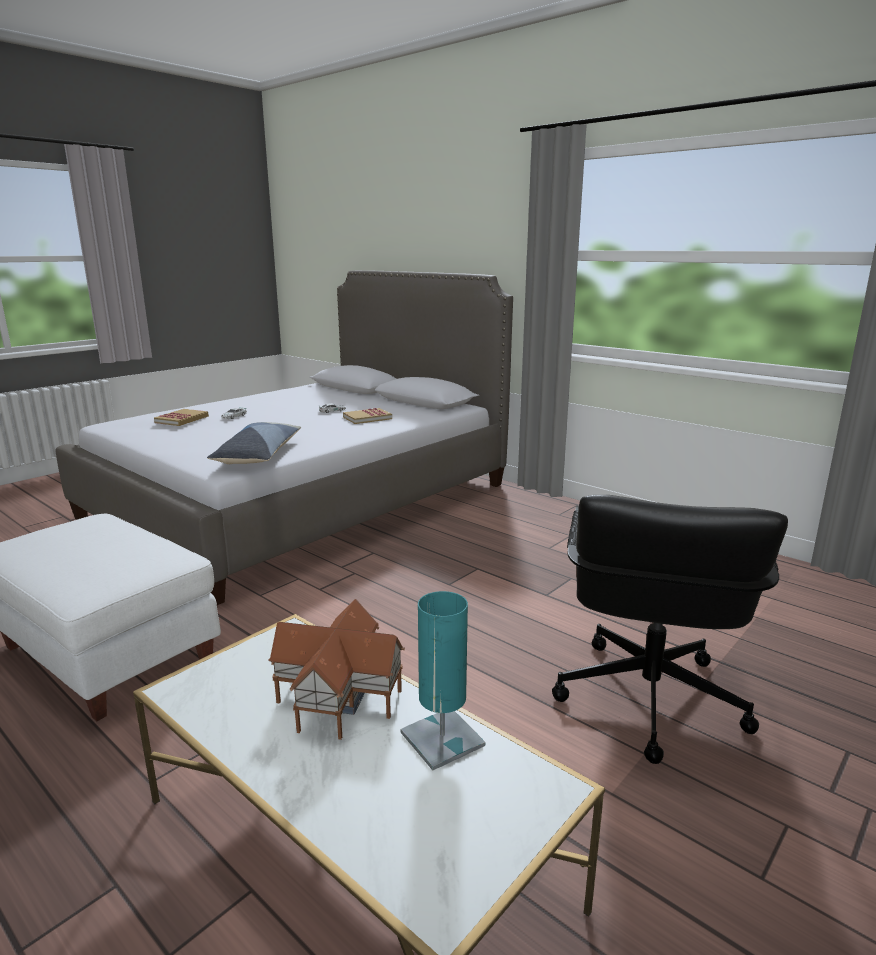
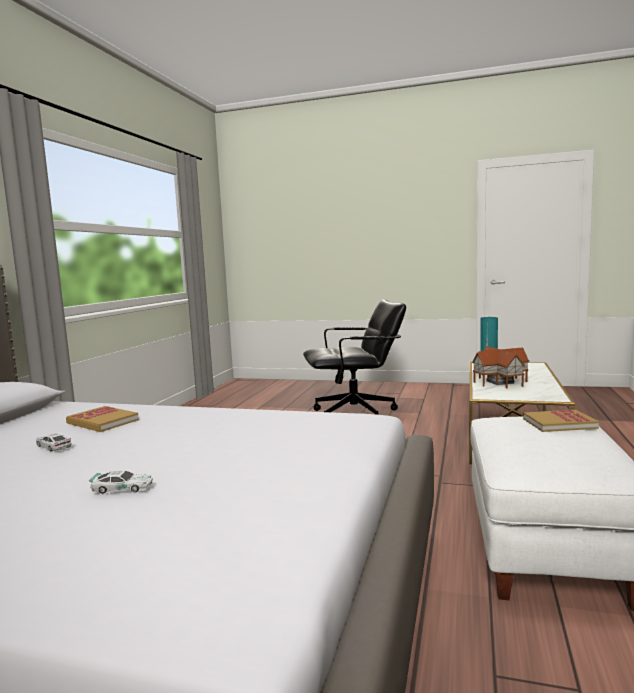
camera: 115 degrees left, 10 degrees down
book [154,409,209,426] -> book moved to [523,409,599,432]
pillow [207,422,301,464] -> none

